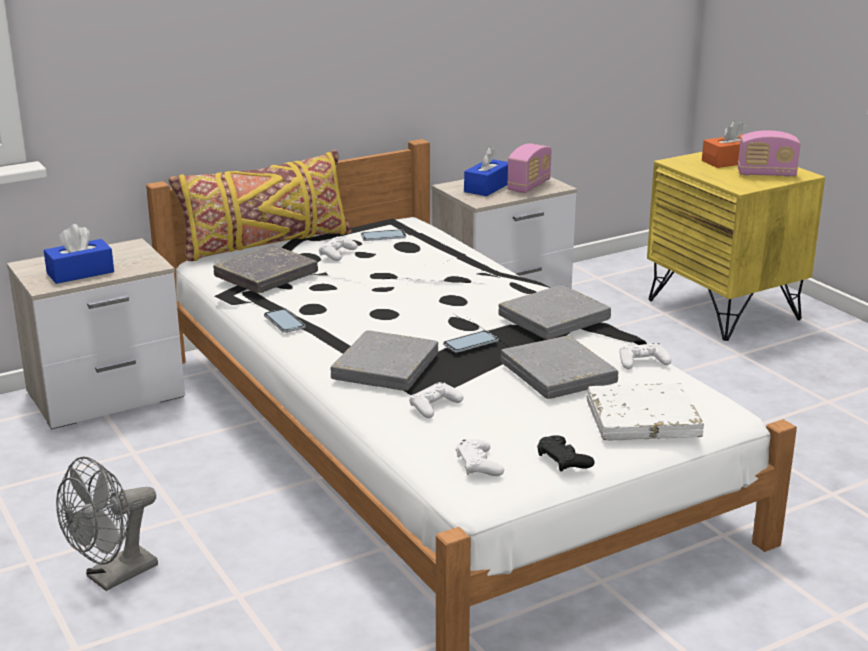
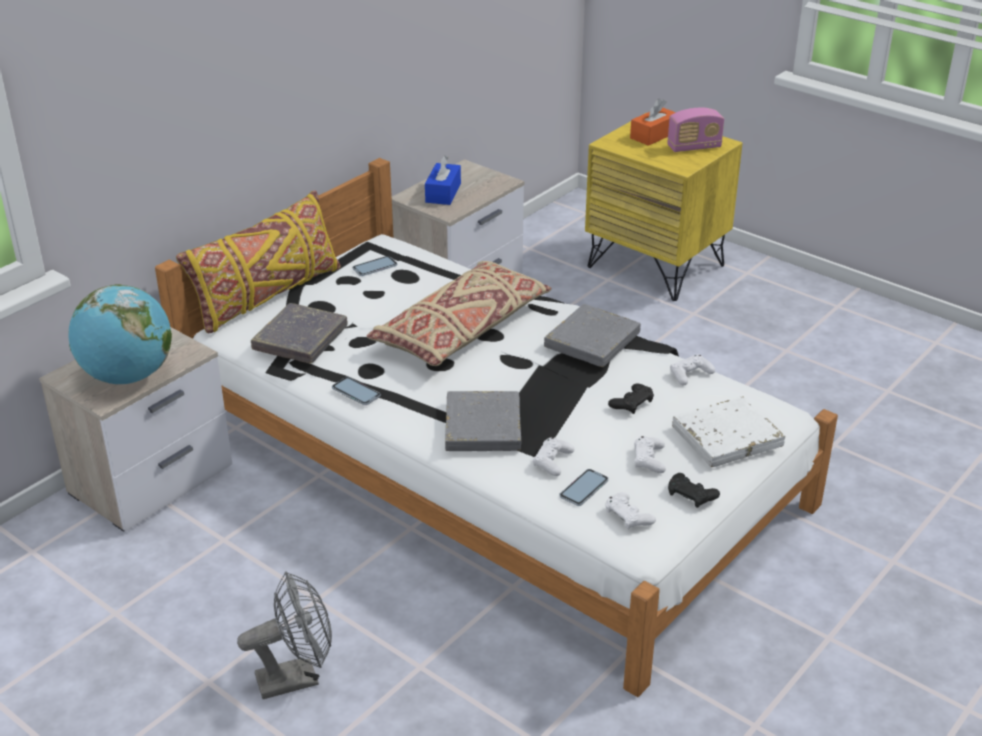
camera: 20 degrees left, 10 degrees up
blue tissue box [44,224,114,284] -> globe [68,285,172,384]
grey fan [56,456,158,591] -> grey fan turned 135 degrees counterclockwise [237,571,332,699]
white game controller [319,236,358,261] -> white game controller moved to [634,436,666,473]
phone [443,331,499,353] -> phone moved to [559,469,608,506]
grey book [501,335,618,399] -> black game controller [608,384,654,414]
radio [507,143,552,193] -> none
none -> beige pillow [367,261,552,366]

